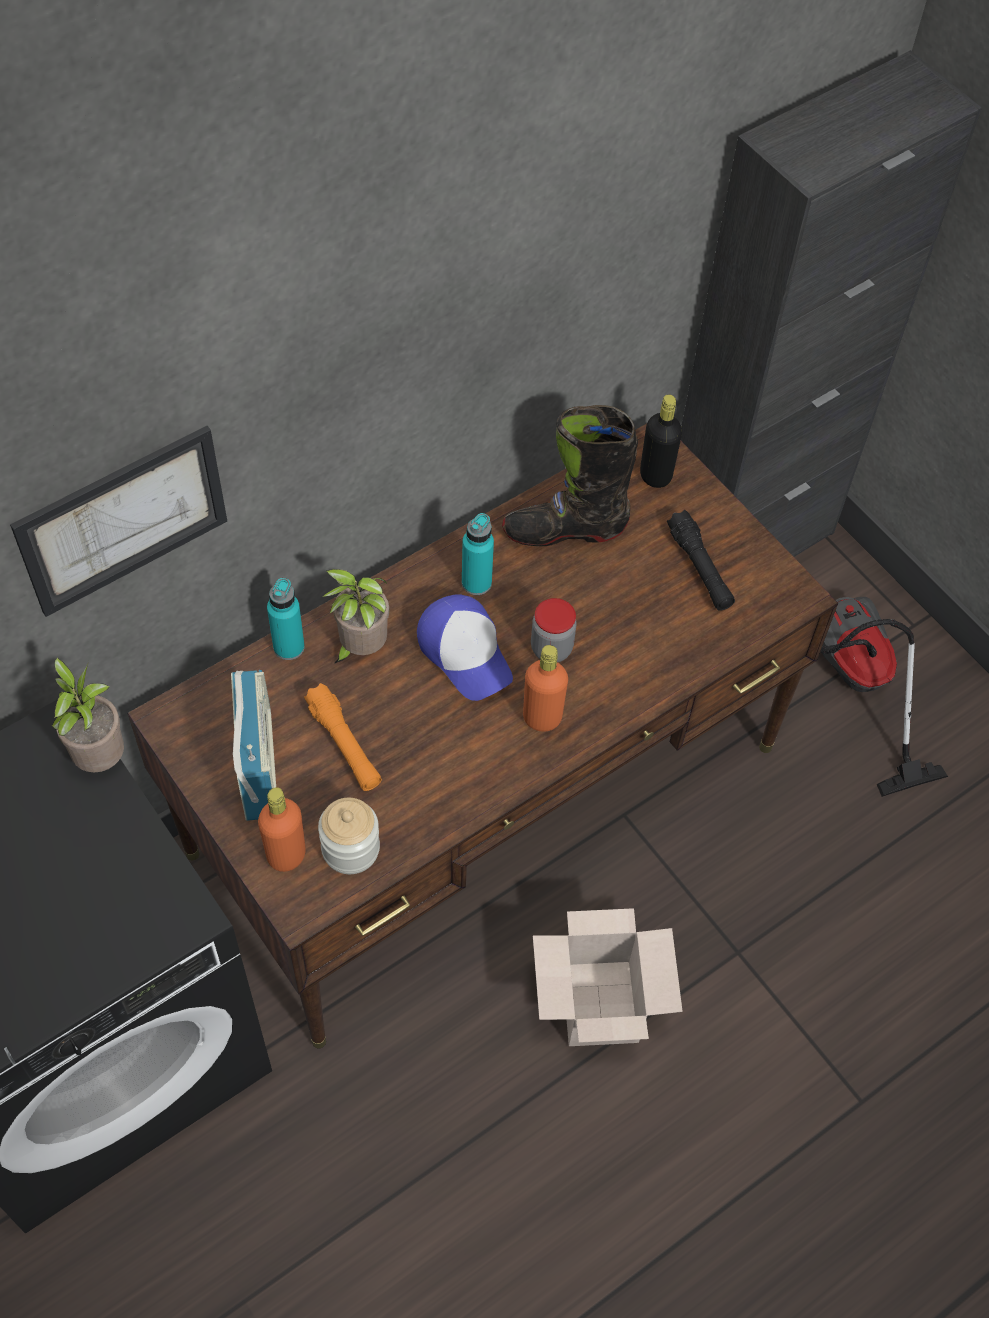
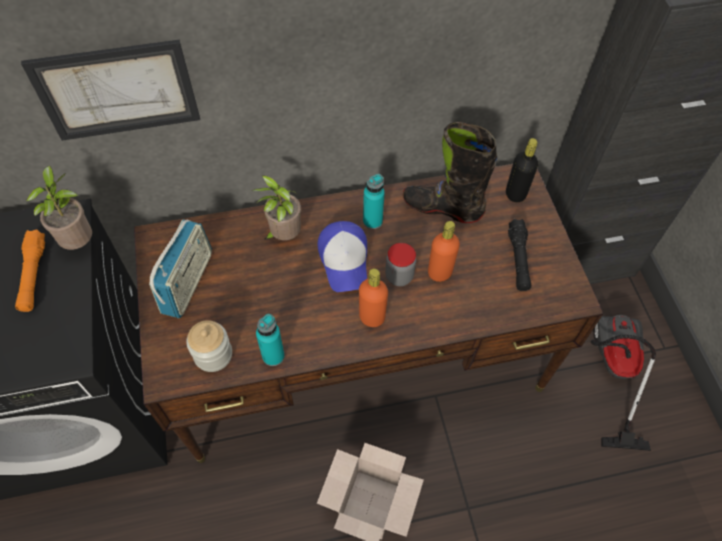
camera: 25 degrees right, 0 degrees up
orange bottle [258,787,306,872] -> orange bottle moved to [428,221,460,282]
turquoise bottle [267,578,305,660] -> turquoise bottle moved to [256,314,285,366]
orange flashlight [304,683,382,791] -> orange flashlight moved to [15,229,45,312]

